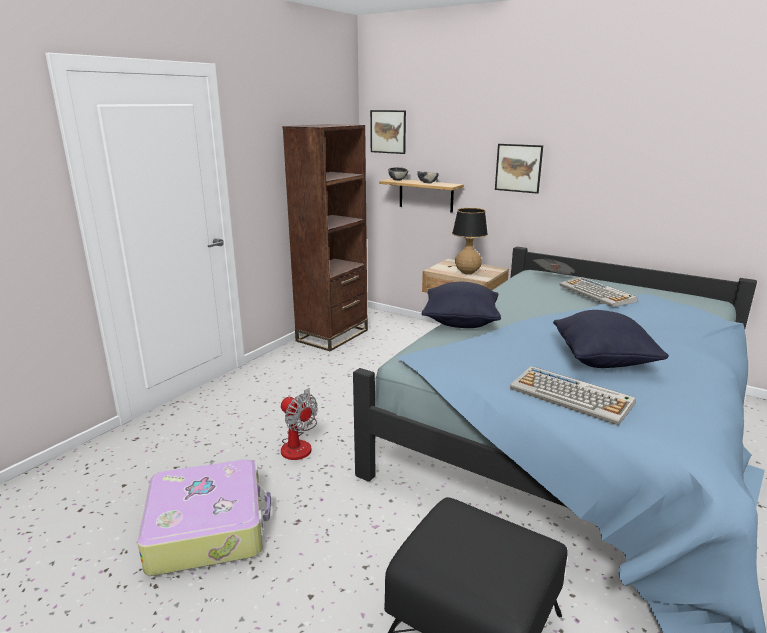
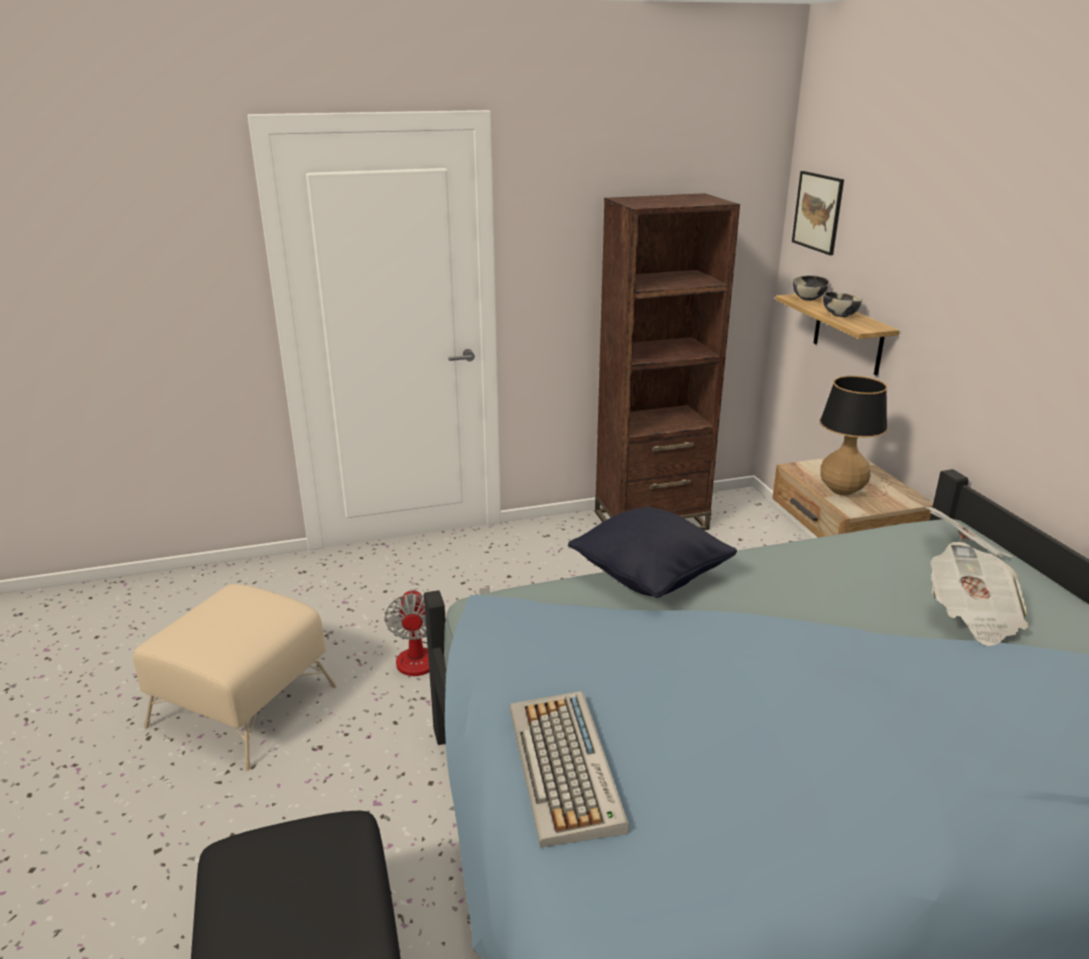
camera: 40 degrees right, 5 degrees up
suitcase [137,460,271,576] -> beige ottoman [133,584,337,771]
picture [495,144,543,194] -> none
black pillow [553,310,669,368] -> none
keyboard [559,277,638,307] -> newspaper [931,542,1030,646]

